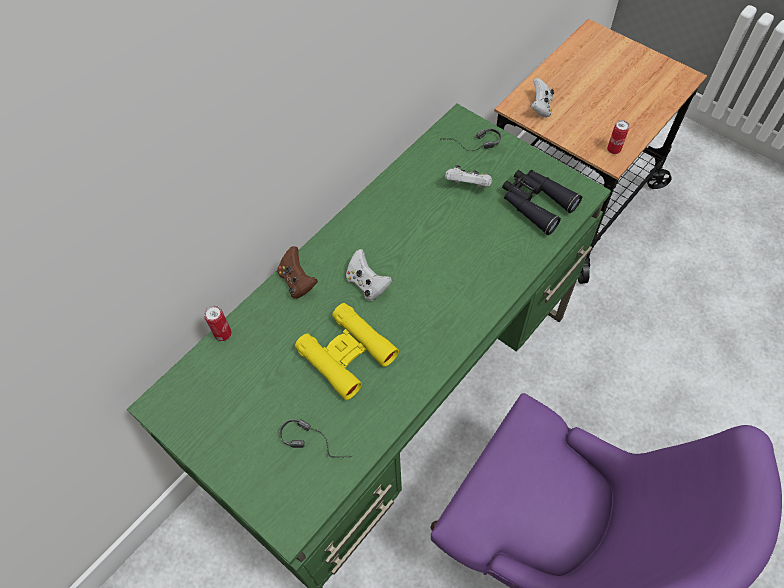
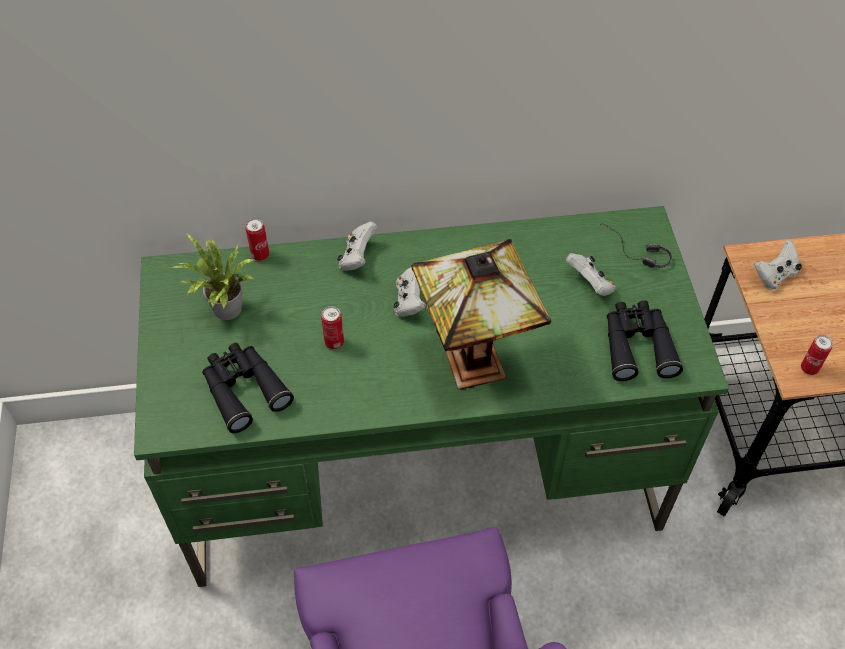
camera: 40 degrees right, 5 degrees down
brown game controller [278,246,318,299] -> white game controller [337,221,377,271]
headphones [280,419,352,458] -> black binoculars [202,343,294,433]
yellow binoculars [295,303,399,400] -> can [321,306,344,349]
none -> potted plant [172,234,254,320]
none -> table lamp [412,239,551,390]

